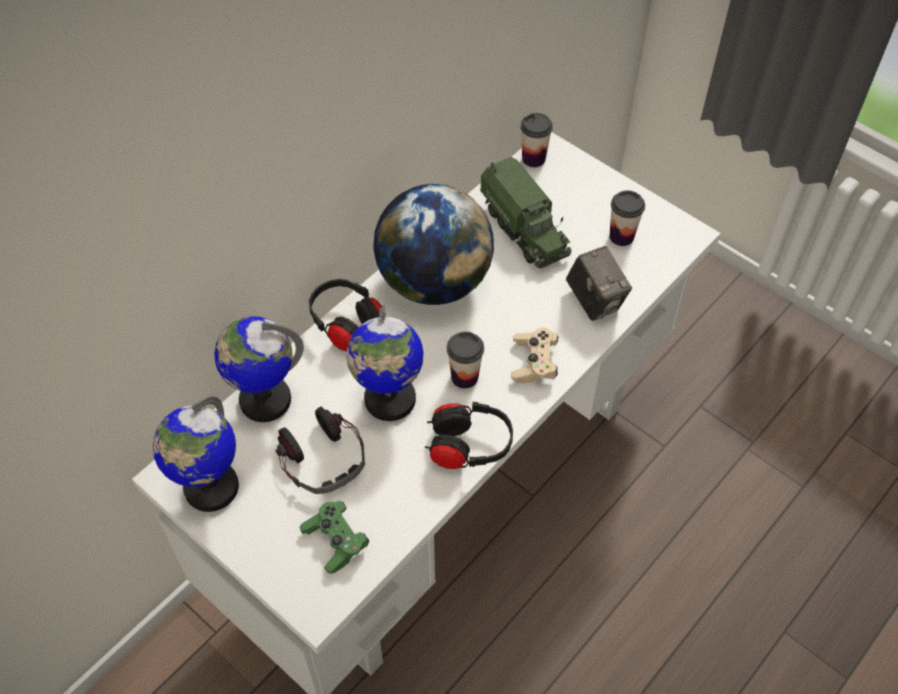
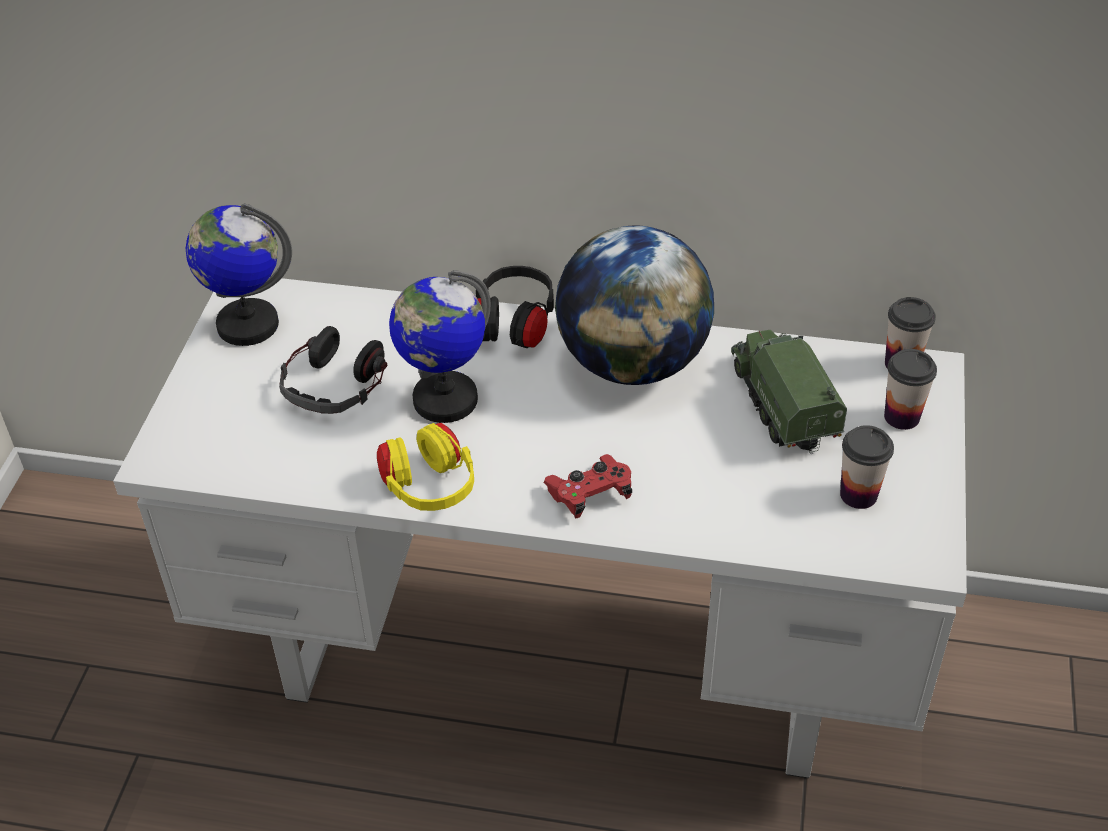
camera: 60 degrees right, 10 degrees down
globe [214,316,304,422] -> none
green game controller [300,501,369,574] -> none
black headphones [425,402,513,469] -> yellow headphones [377,423,474,511]
cup [447,332,484,389] -> cup moved to [884,349,937,430]
toy truck [480,157,572,268] -> toy truck turned 135 degrees clockwise [731,330,847,454]
beige game controller [511,328,559,383] -> red game controller [543,454,632,518]
camera [566,246,632,321] -> none

